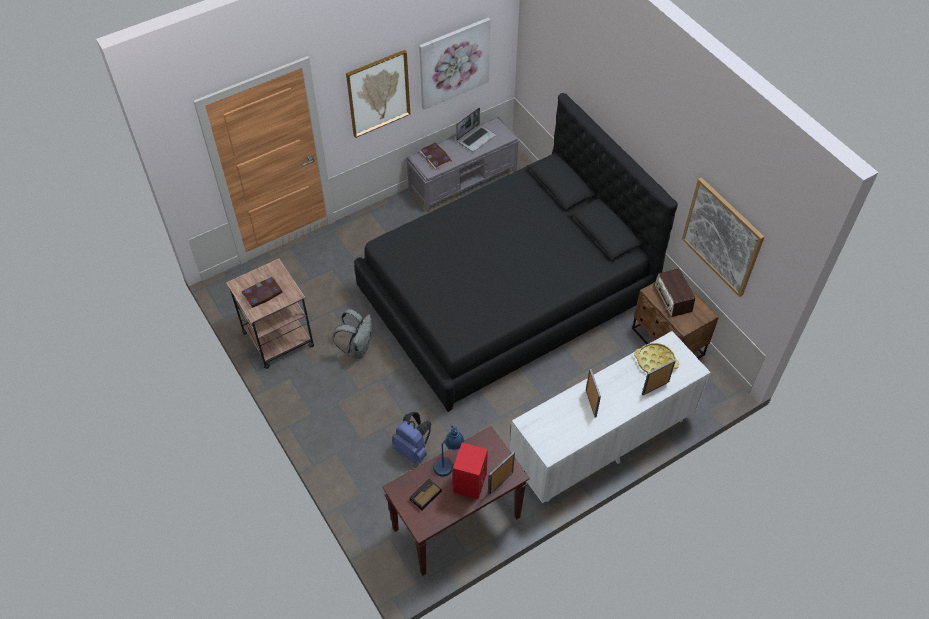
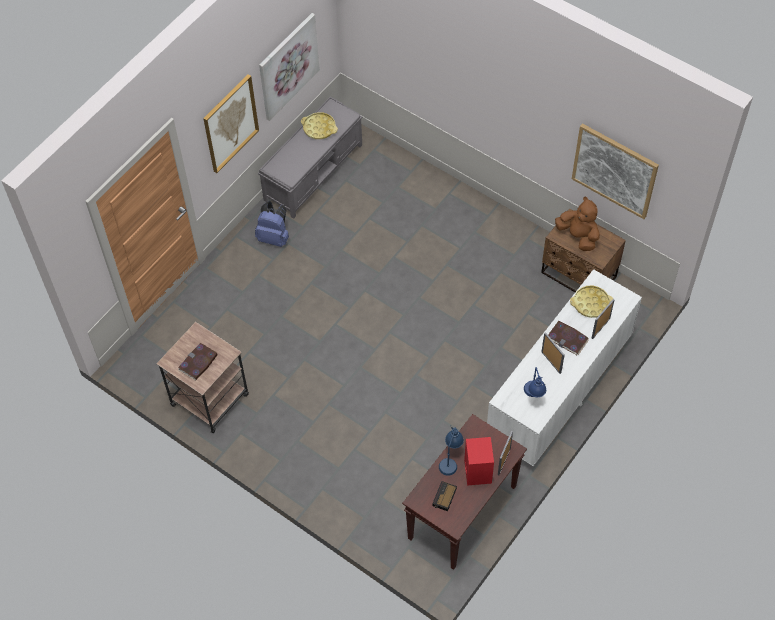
camera: 20 degrees left, 5 degrees up
grey backpack [333,309,372,359] -> none
black bed [354,93,678,412] -> none
blue backpack [392,412,431,464] -> blue backpack moved to [255,201,289,247]
book [420,143,452,170] -> book moved to [548,321,589,355]
laptop [456,107,496,152] -> yellow tray [301,112,338,139]
radio [655,268,695,317] -> brown plush toy [555,196,600,251]
none -> blue table lamp [524,367,546,397]

